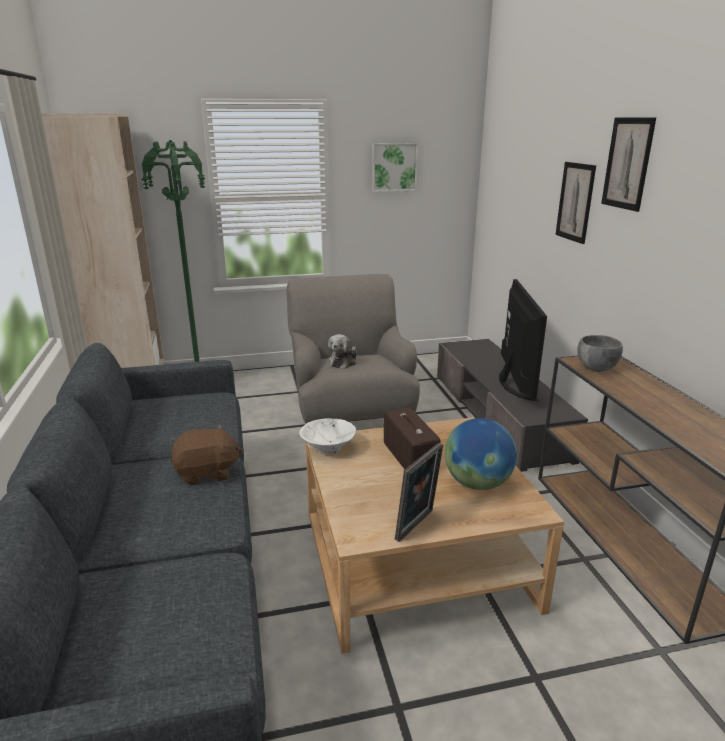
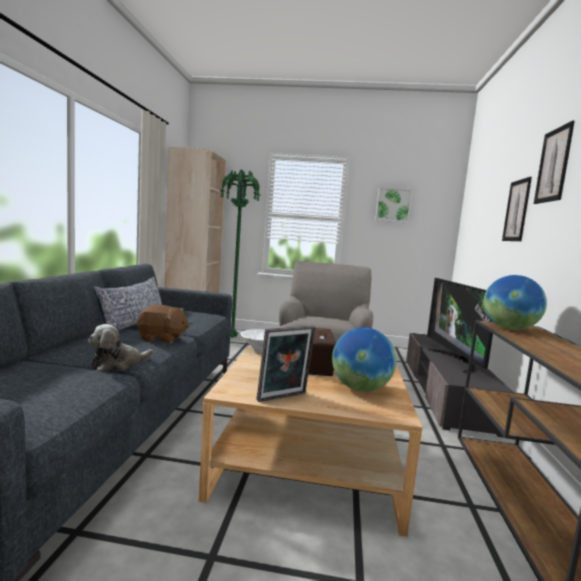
camera: 20 degrees right, 15 degrees down
plush toy [328,334,357,369] -> plush toy moved to [88,324,154,372]
television [499,279,547,401] -> television turned 150 degrees clockwise [427,278,493,373]
grey bowl [577,335,623,372] -> globe [484,275,547,330]
none -> pillow [93,277,162,331]

